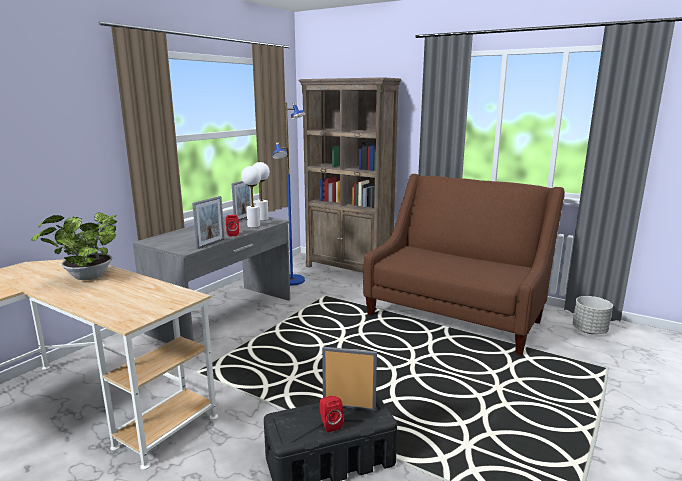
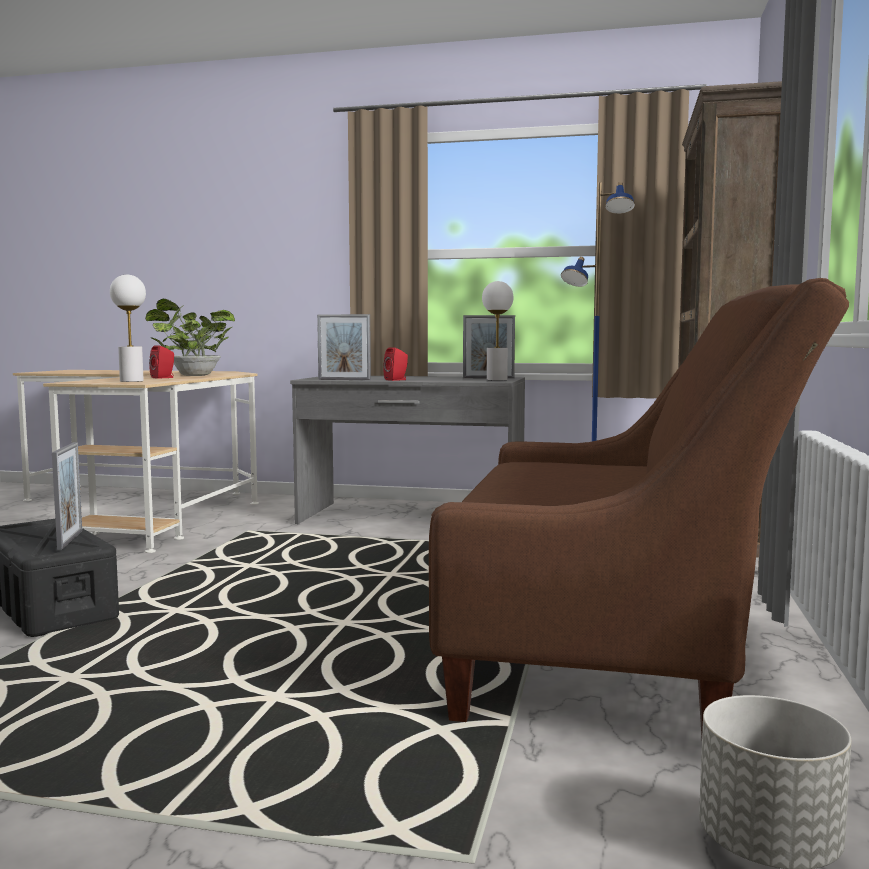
camera: 70 degrees right, 10 degrees down
white table lamp [241,166,261,228] -> white table lamp moved to [110,275,146,382]
red speaker [319,396,343,433] -> red speaker moved to [149,345,174,379]

